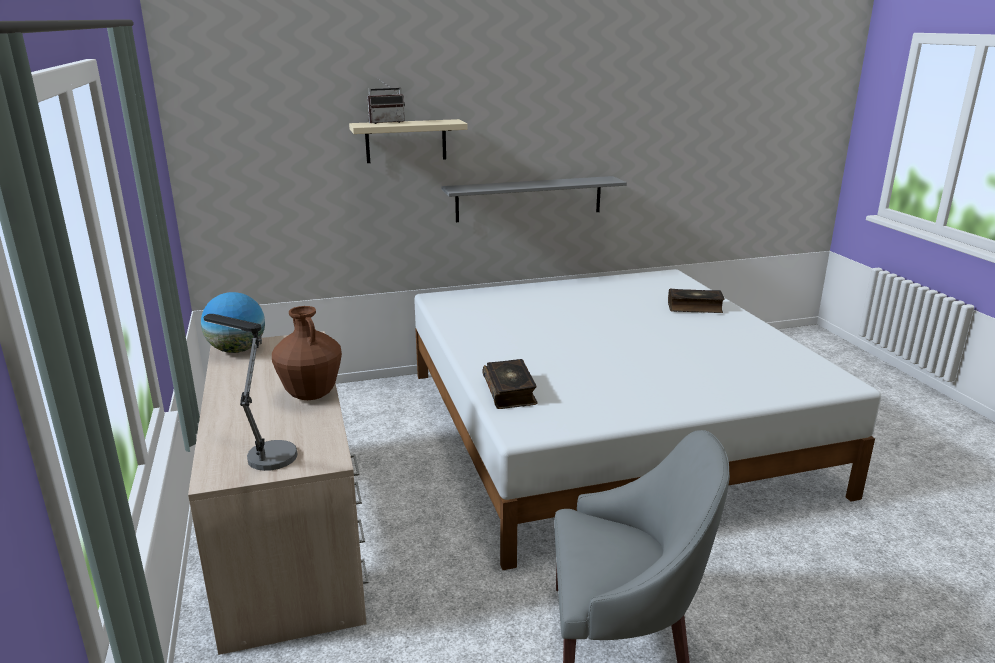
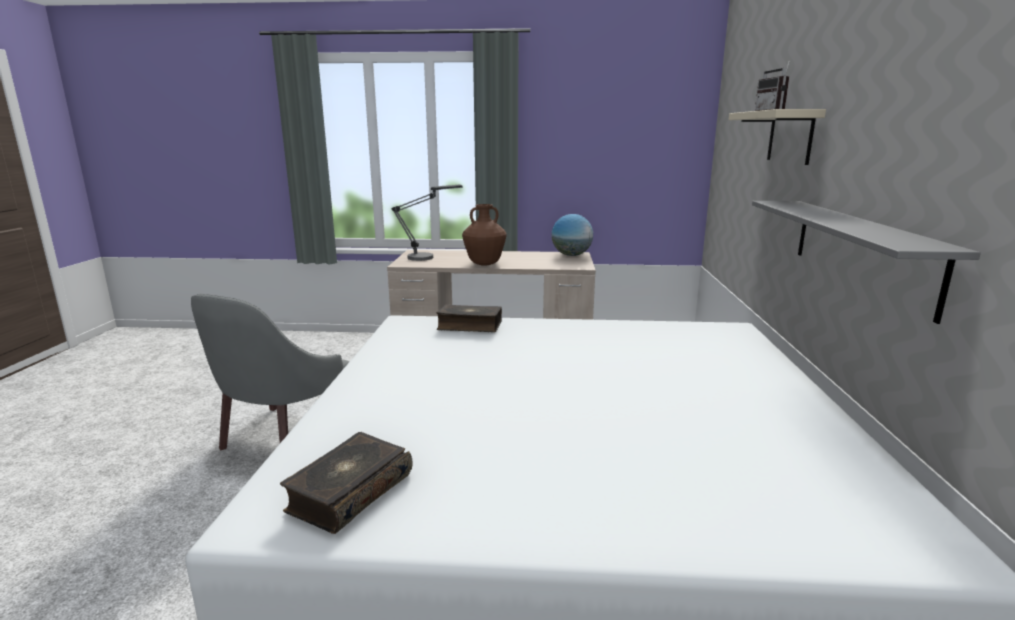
camera: 110 degrees right, 5 degrees down
book [668,289,725,313] -> book moved to [280,432,412,534]

